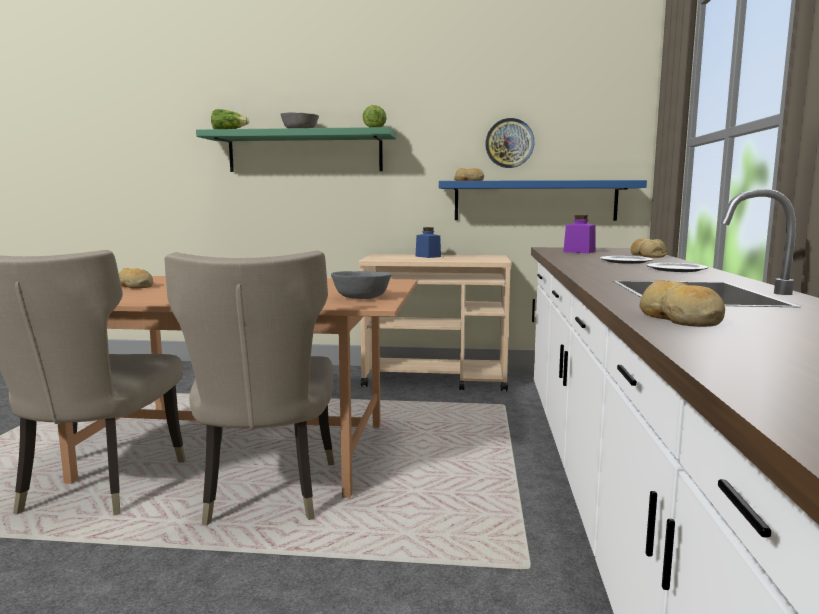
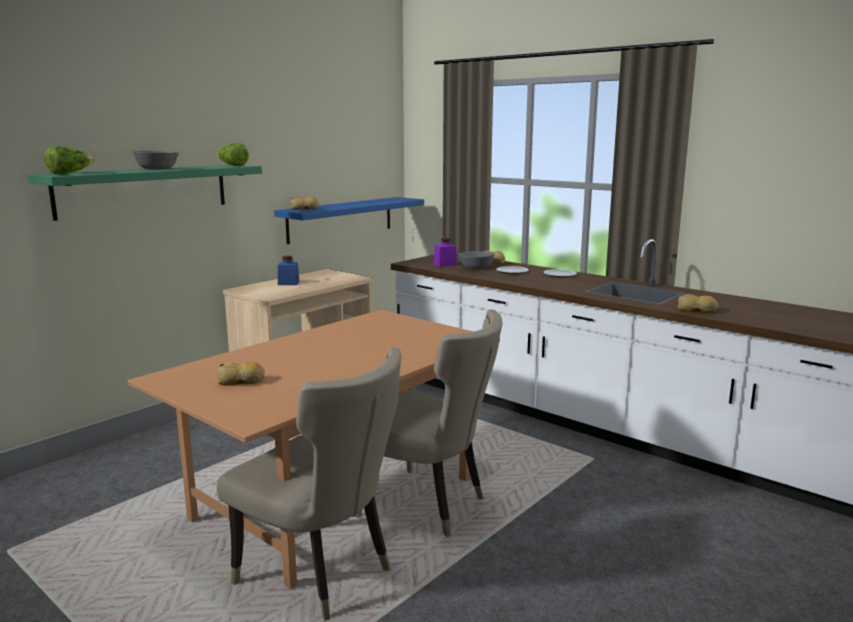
camera: 55 degrees left, 5 degrees up
grey bowl [331,271,391,299] -> grey bowl moved to [459,251,495,269]
wall clock [485,118,535,168] -> none

